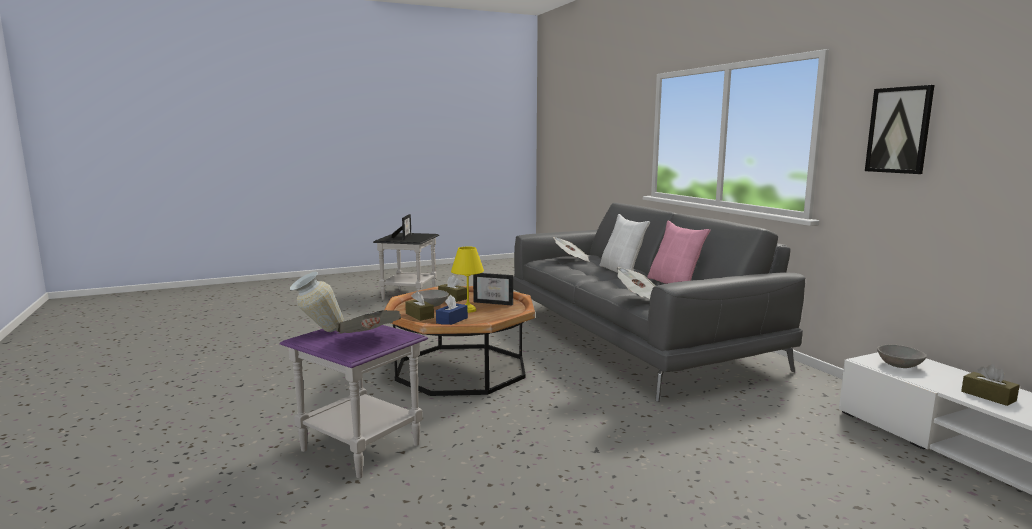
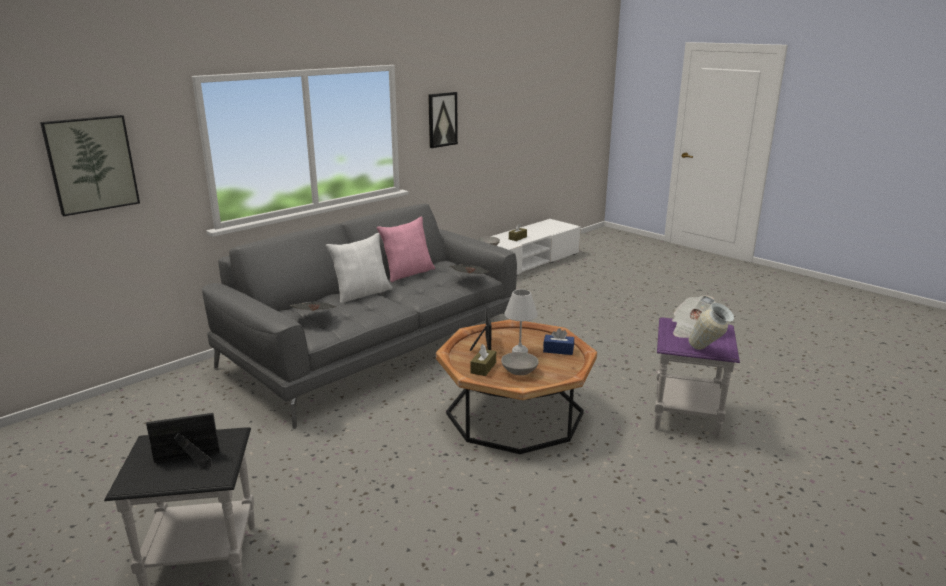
camera: 110 degrees left, 10 degrees up
brown tissue box [405,291,434,321] -> none
yellow table lamp [451,246,484,313] -> white table lamp [504,289,538,353]
none -> picture [40,115,140,216]

